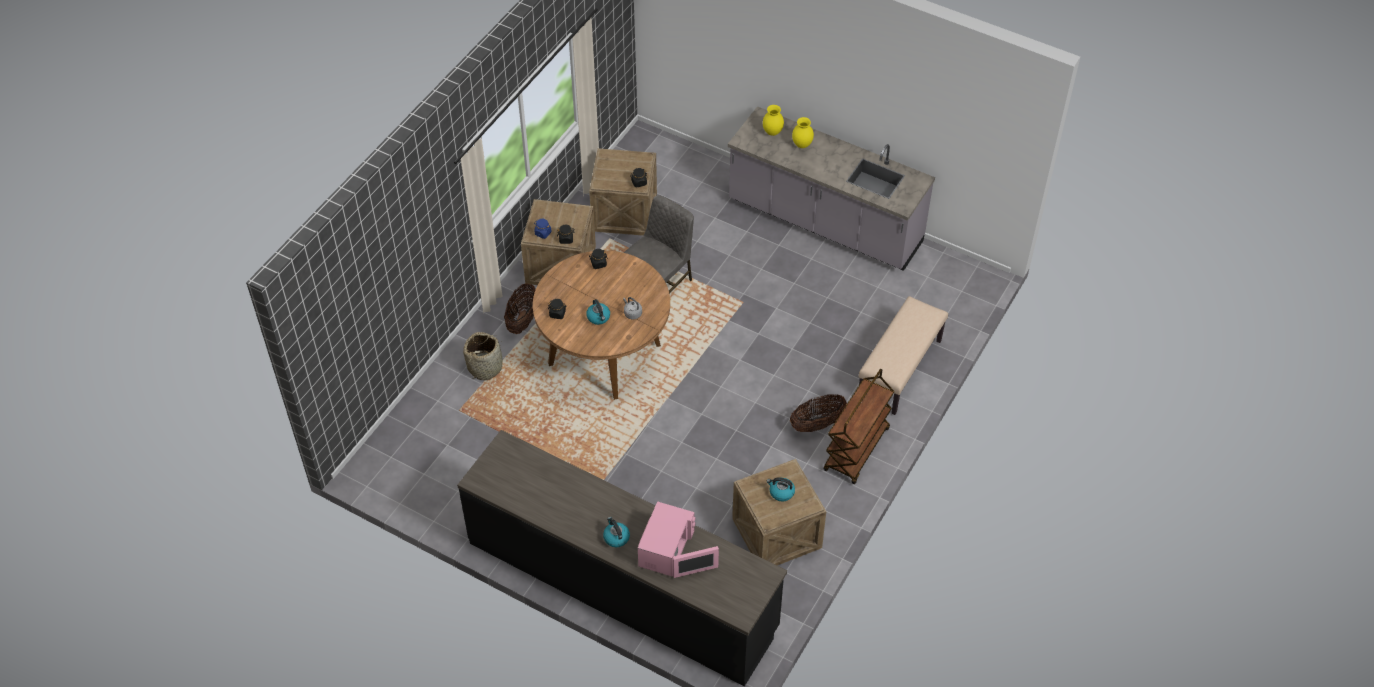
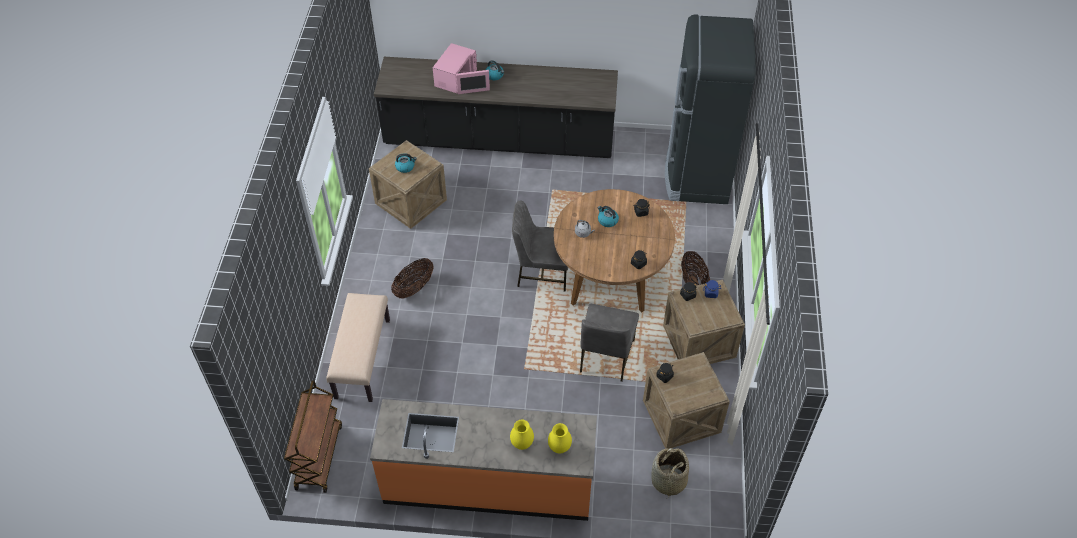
camera: 155 degrees right, 0 degrees up
basket [463,332,502,380] -> basket moved to [651,448,689,499]
pink microwave [638,501,719,578] -> pink microwave turned 150 degrees counterclockwise [433,43,490,94]
grey counter [728,106,935,271] -> orange counter [370,399,597,521]
brown cart [824,369,895,484] -> brown cart moved to [284,380,342,493]
none -> grey chair [512,200,568,292]
none -> black fridge [665,14,756,204]

